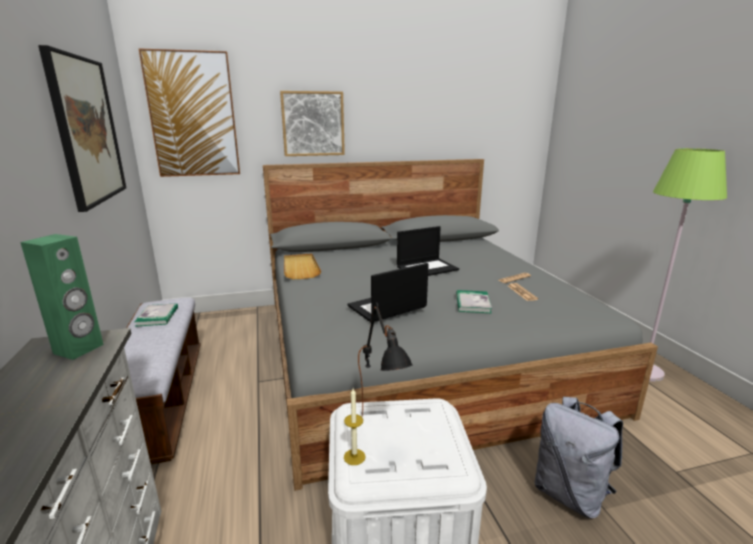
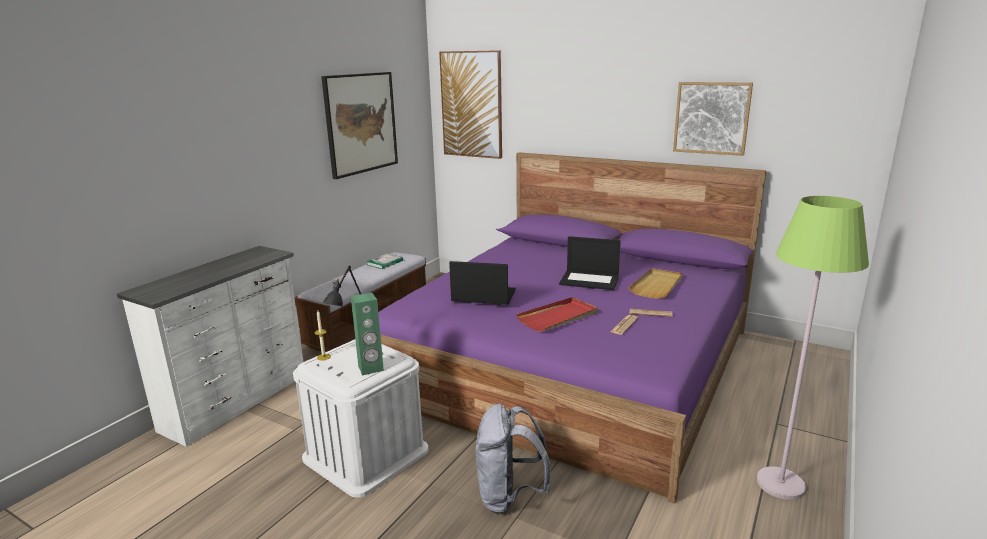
camera: 45 degrees right, 0 degrees up
green speaker [20,234,104,360] -> green speaker moved to [351,293,384,375]
grey bed [263,159,658,491] -> purple bed [378,153,767,504]
picture [280,91,345,156] -> picture moved to [673,82,753,156]
beige tray [284,253,321,279] -> beige tray moved to [628,268,683,299]
book [456,290,492,313] -> red tray [516,297,598,332]

